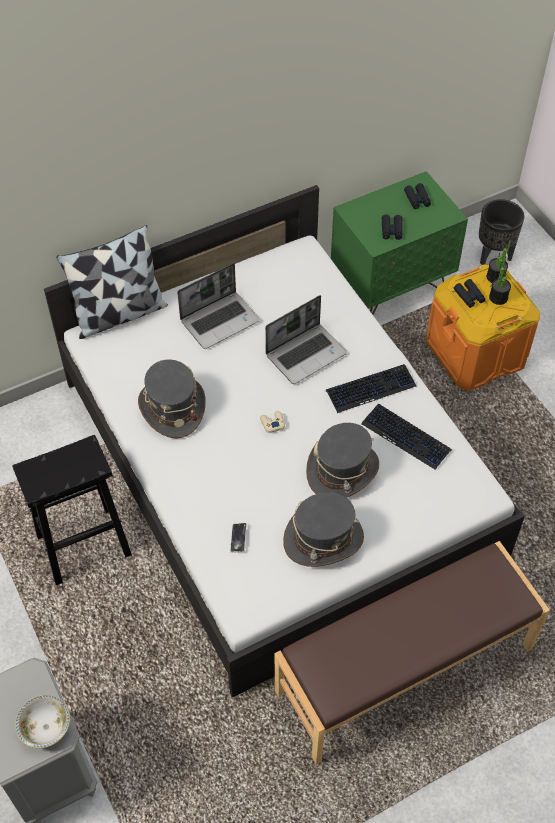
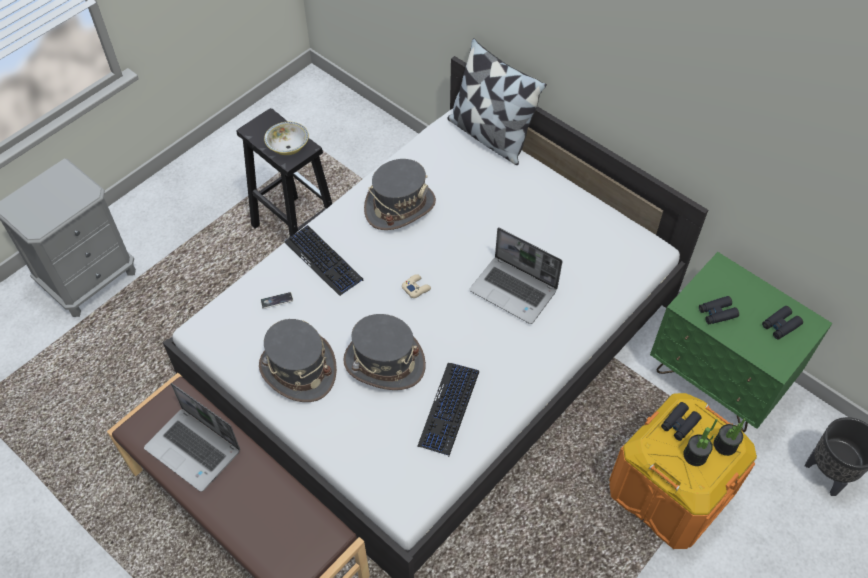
camera: 70 degrees right, 0 degrees up
bowl [15,695,70,748] -> bowl moved to [264,122,309,155]
laptop [177,263,260,349] -> laptop moved to [144,383,240,492]
keyboard [326,364,416,413] -> keyboard moved to [284,225,363,296]

